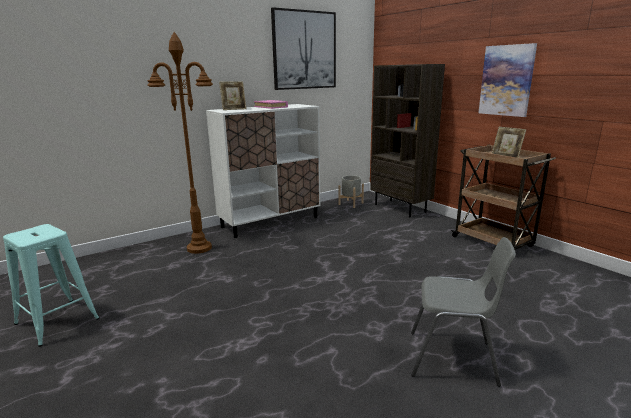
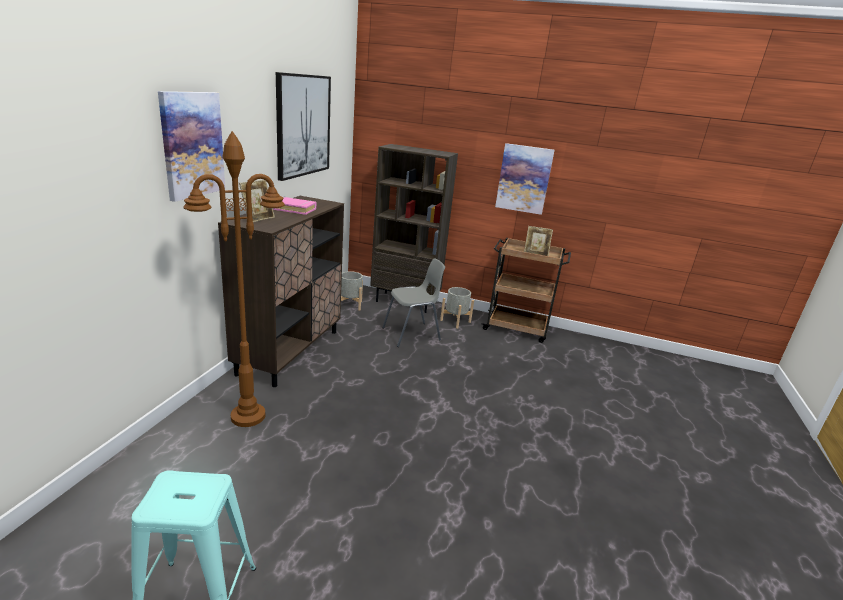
camera: 40 degrees left, 5 degrees up
white cabinet [206,104,320,238] -> brown cabinet [218,196,344,387]
grey chair [411,237,516,387] -> grey chair moved to [382,258,445,347]
none -> picture [158,91,225,202]
none -> grey planter [440,287,474,328]

